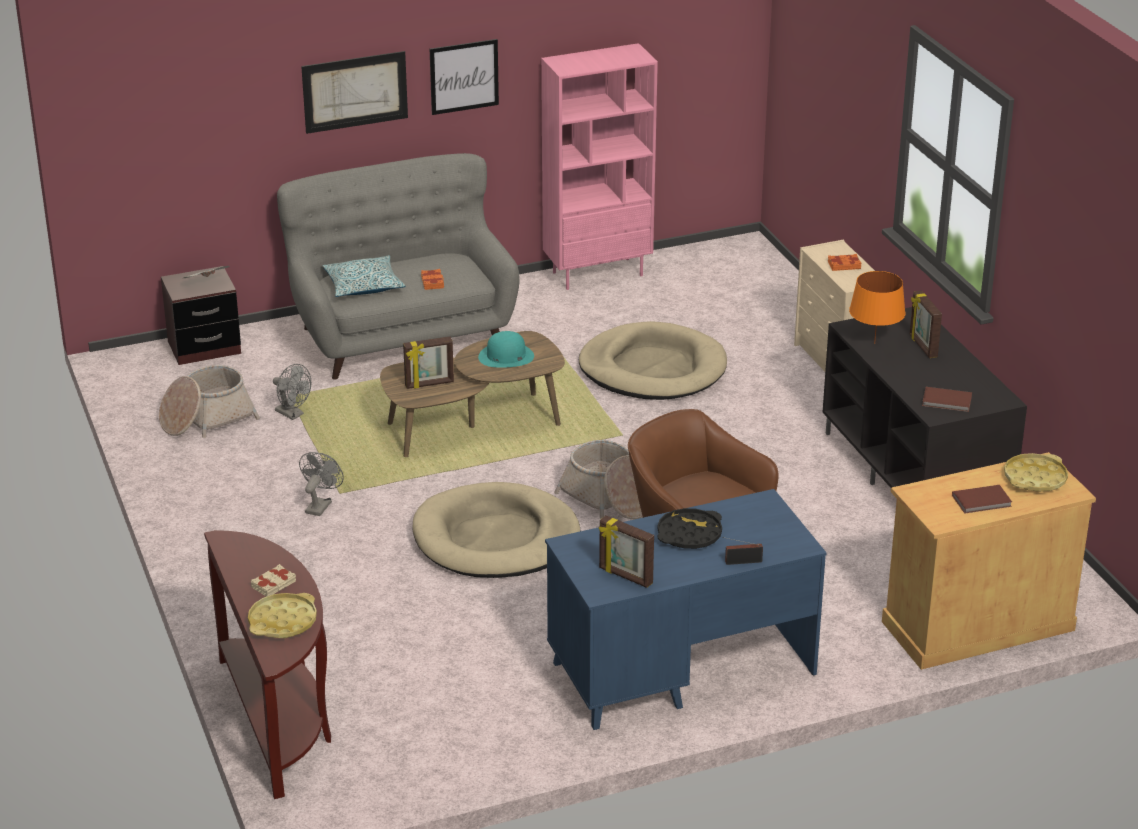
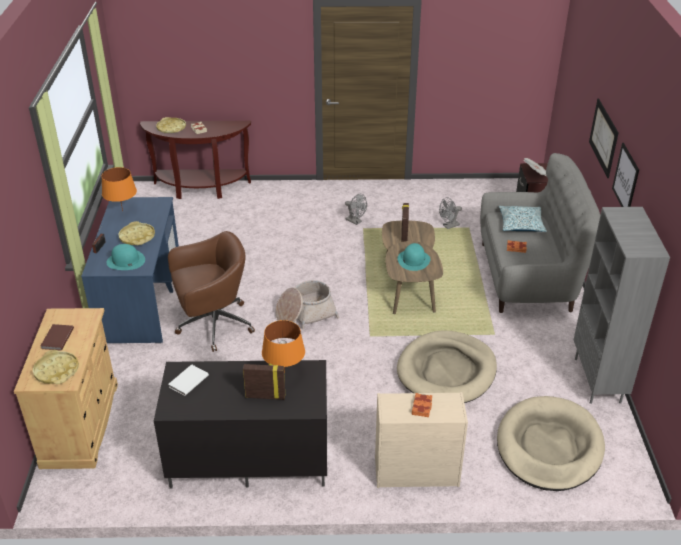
camera: 110 degrees right, 5 degrees up
basket [159,365,260,438] -> none
beige dog bed [412,482,580,578] -> beige dog bed moved to [497,396,605,491]
pink bookcase [541,43,658,290] -> grey bookcase [574,207,670,404]
picture frame [599,515,654,588] -> orange table lamp [102,167,137,211]
black tray [657,508,722,549] -> yellow tray [119,221,155,245]
brown book [922,387,972,412] -> white book [168,364,209,396]
none -> turquoise hat [107,244,145,270]

